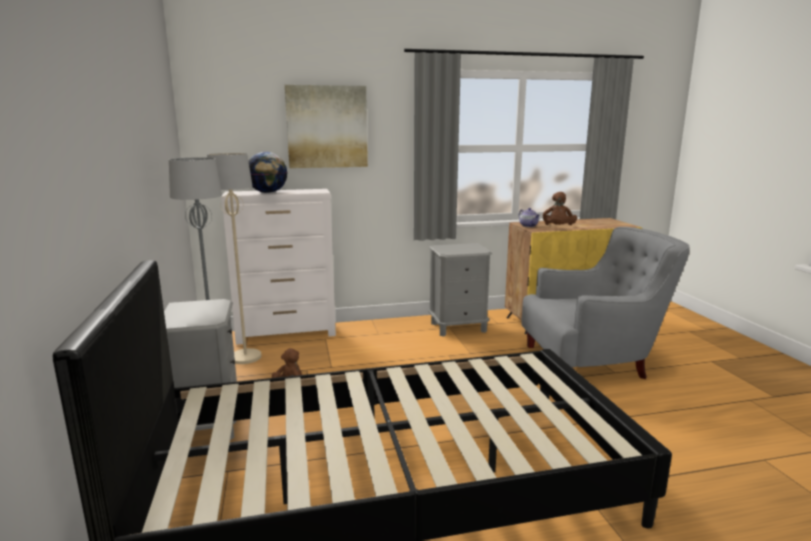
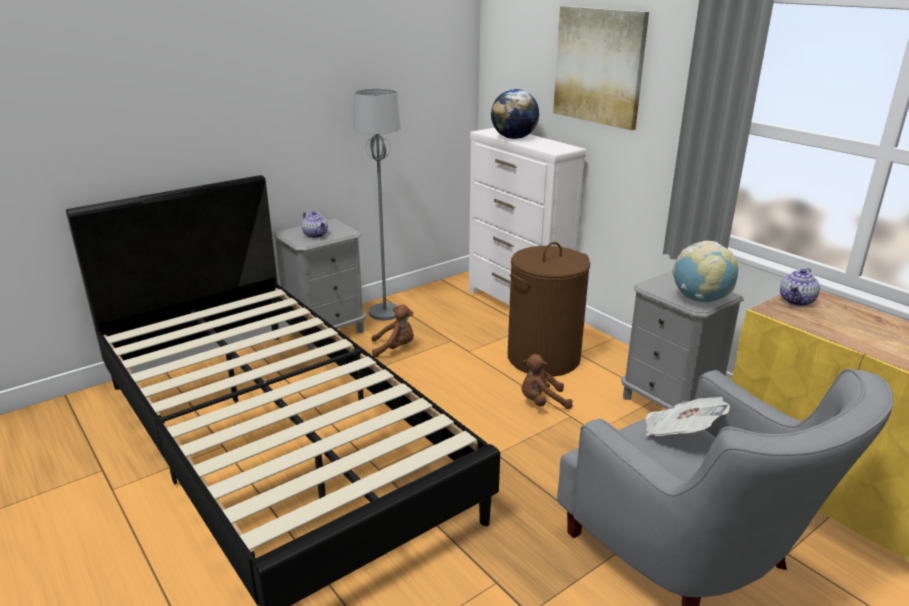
camera: 65 degrees right, 10 degrees up
beige floor lamp [207,153,261,364] -> none
brown plush toy [543,192,577,225] -> brown plush toy moved to [521,354,572,409]
none -> teapot [302,211,328,238]
none -> brown laundry basket [508,242,590,377]
none -> newspaper [646,397,730,436]
none -> globe [672,241,739,302]

